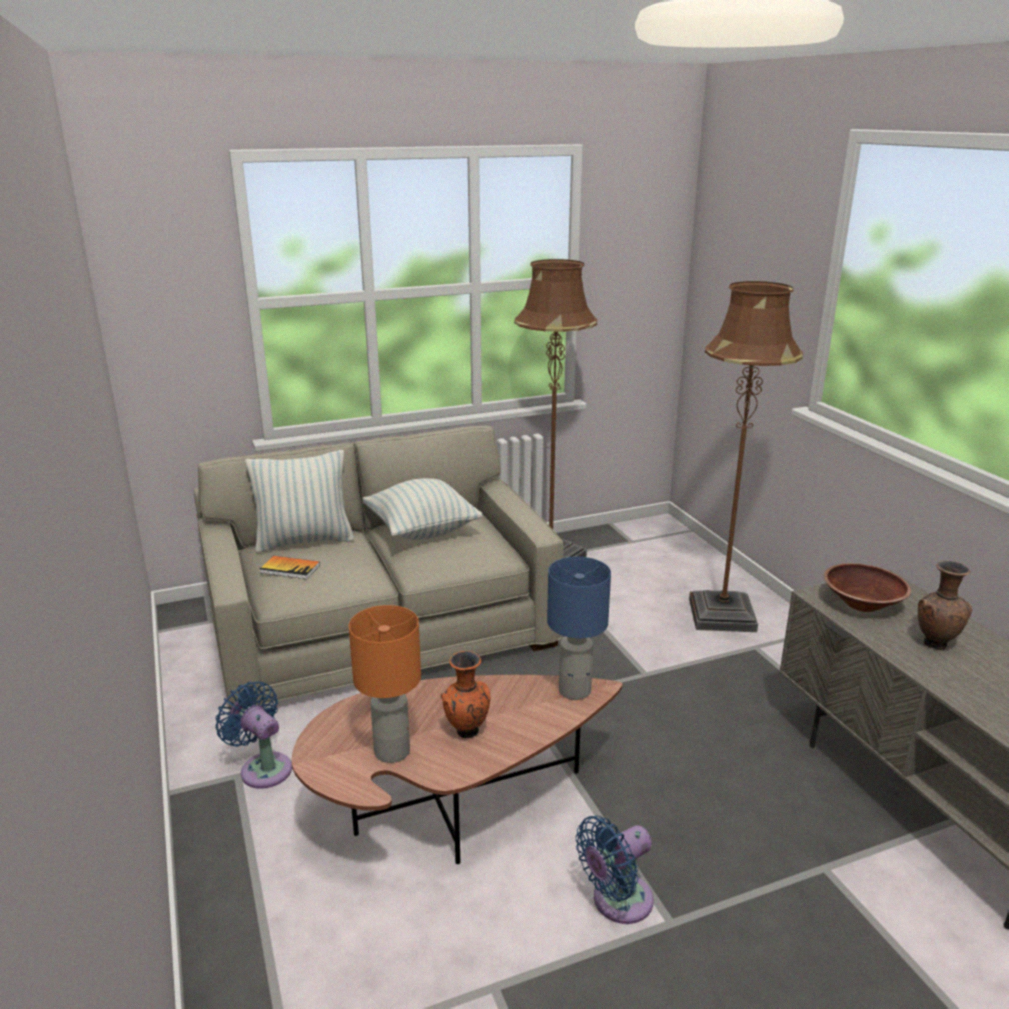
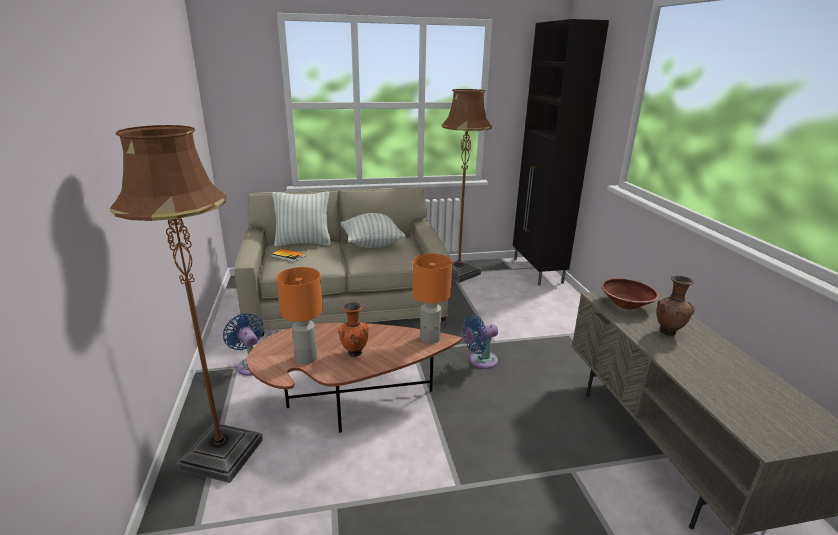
camera: 10 degrees right, 0 degrees up
blue table lamp [547,557,611,700] -> orange table lamp [412,253,452,344]
blue fan [576,815,653,924] -> blue fan moved to [463,315,498,369]
brown floor lamp [689,281,803,632] -> brown floor lamp moved to [110,125,263,483]
none -> black cabinet [513,19,609,285]

